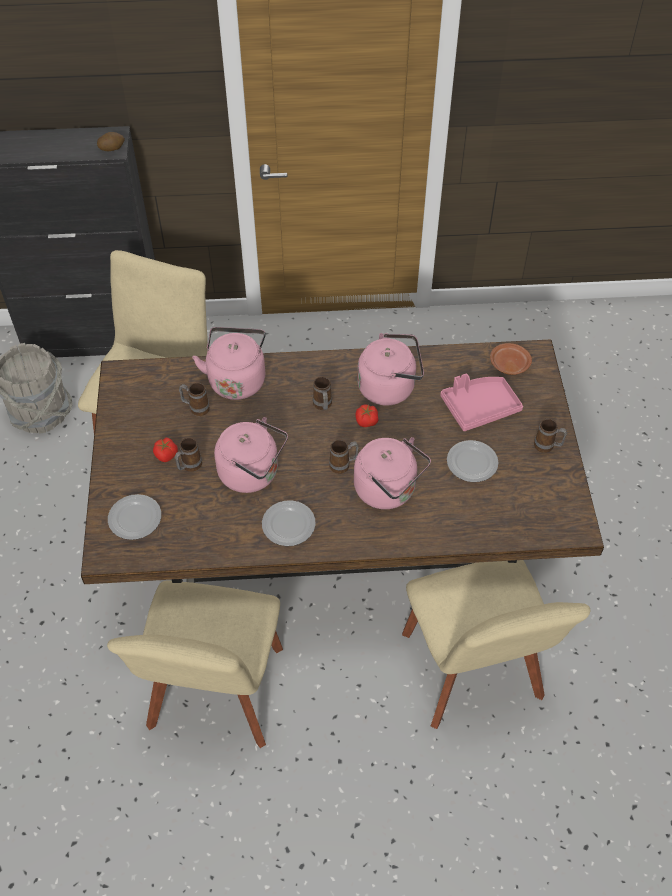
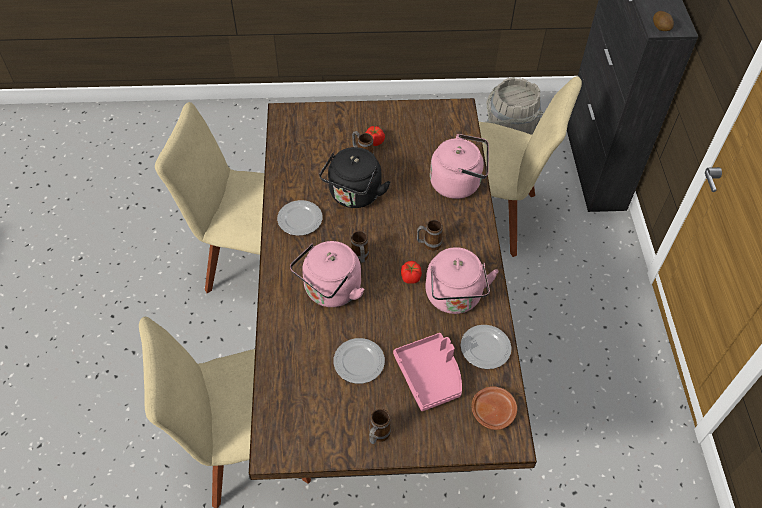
camera: 90 degrees right, 0 degrees up
plate [108,494,161,540] -> plate moved to [461,325,512,369]
mug [179,382,210,416] -> none
pink kettle [214,417,288,493] -> black kettle [319,147,391,208]

